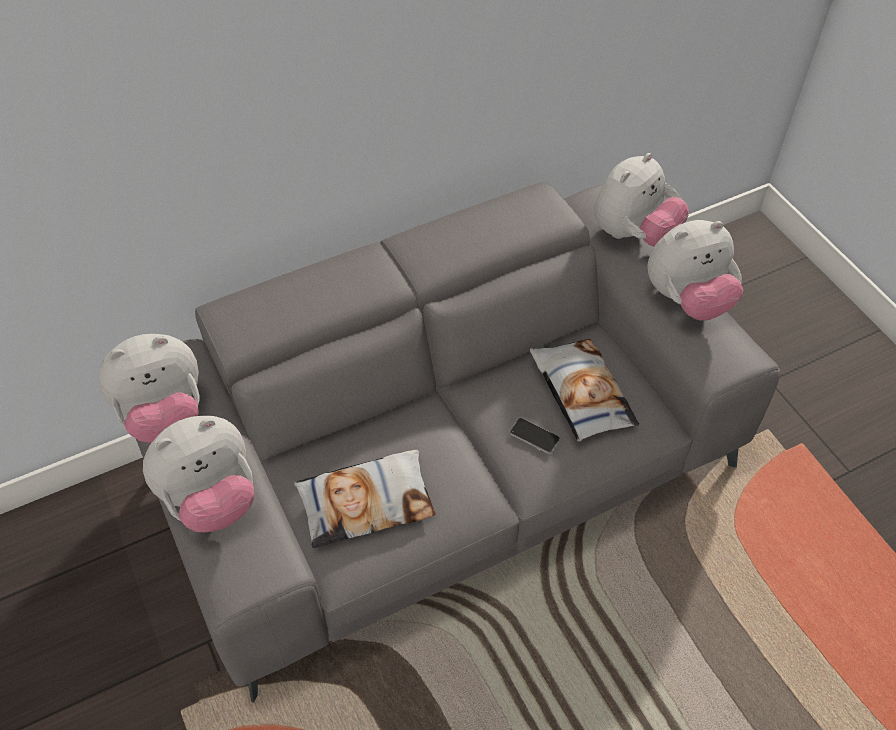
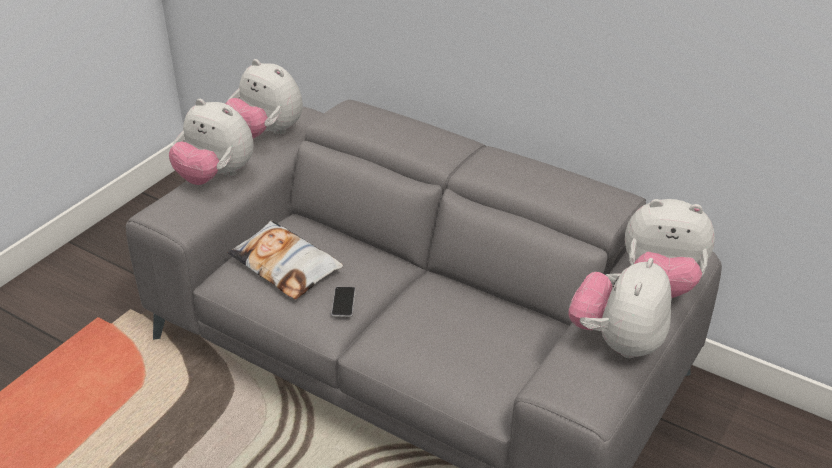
camera: 60 degrees right, 15 degrees down
phone [510,418,560,454] -> phone moved to [331,287,356,317]
pillow [530,339,639,442] -> none
plush toy [647,220,743,321] -> plush toy turned 75 degrees clockwise [569,258,671,358]

